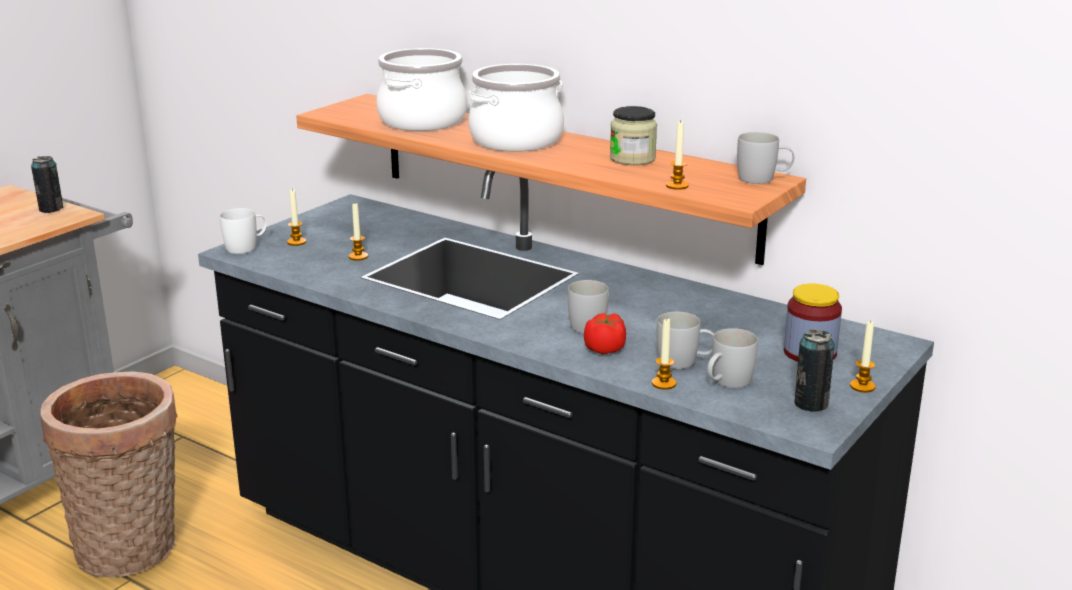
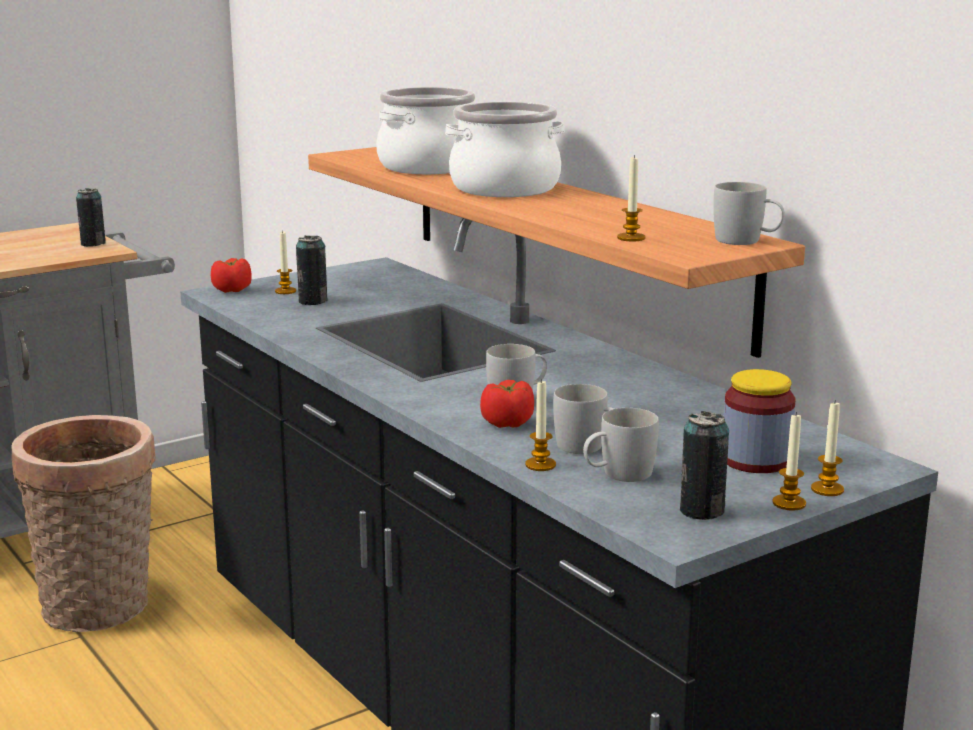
camera: 20 degrees right, 5 degrees down
white mug [220,208,267,254] -> tomato [211,258,251,293]
candle [349,203,368,260] -> candle moved to [811,400,844,496]
jar [610,106,657,165] -> none
none -> can [296,236,327,306]

